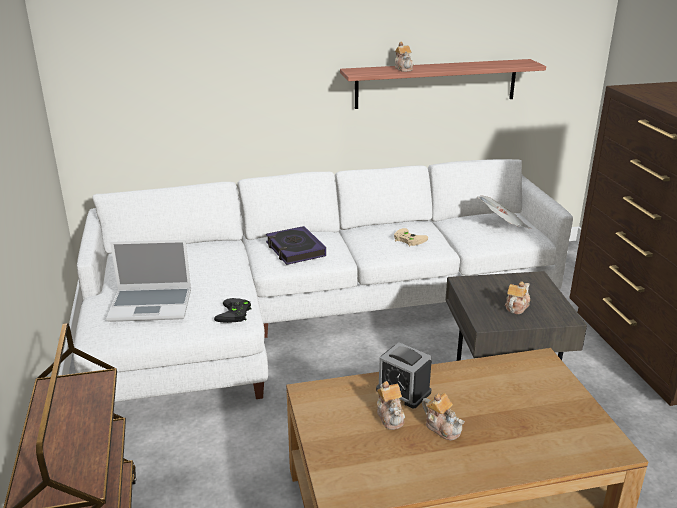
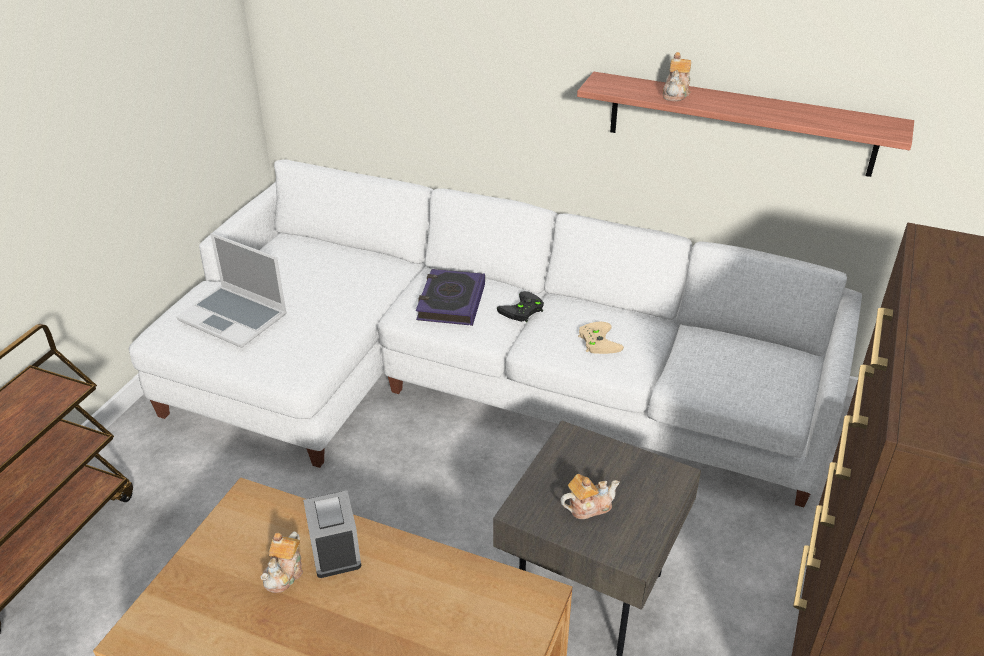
camera: 35 degrees right, 10 degrees up
black game controller [214,298,252,323] -> black game controller moved to [497,291,544,322]
teapot [422,393,465,440] -> none
newspaper [477,196,531,229] -> none

